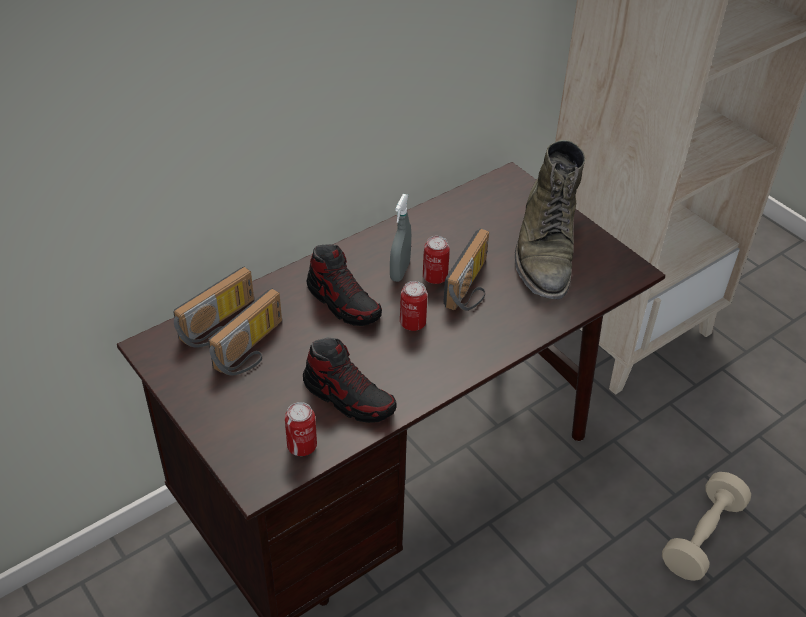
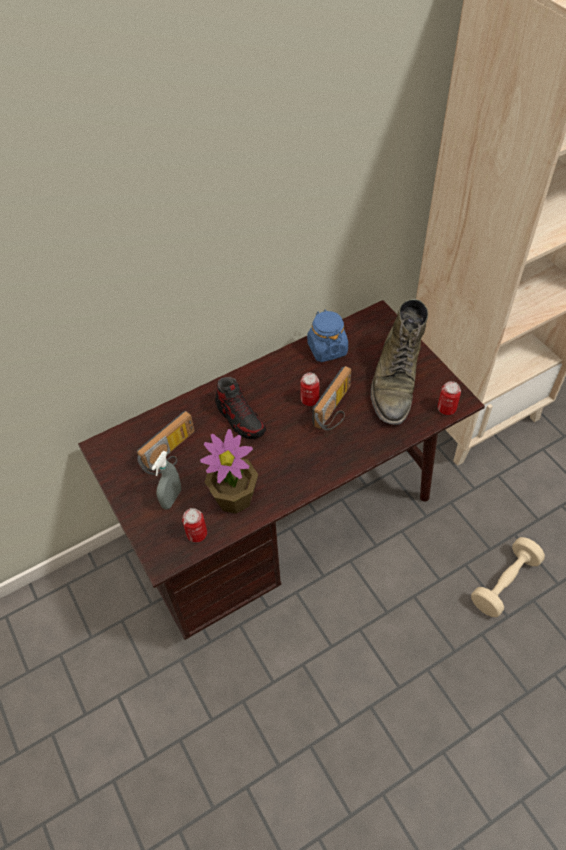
camera: 10 degrees right, 10 degrees up
radio [174,267,254,348] -> none
shoe [303,337,397,423] -> potted plant [200,429,258,514]
grey spray bottle [390,194,411,282] -> grey spray bottle moved to [151,451,181,510]
can [400,281,427,331] -> can moved to [438,381,461,415]
none -> blue jar [307,310,348,362]

